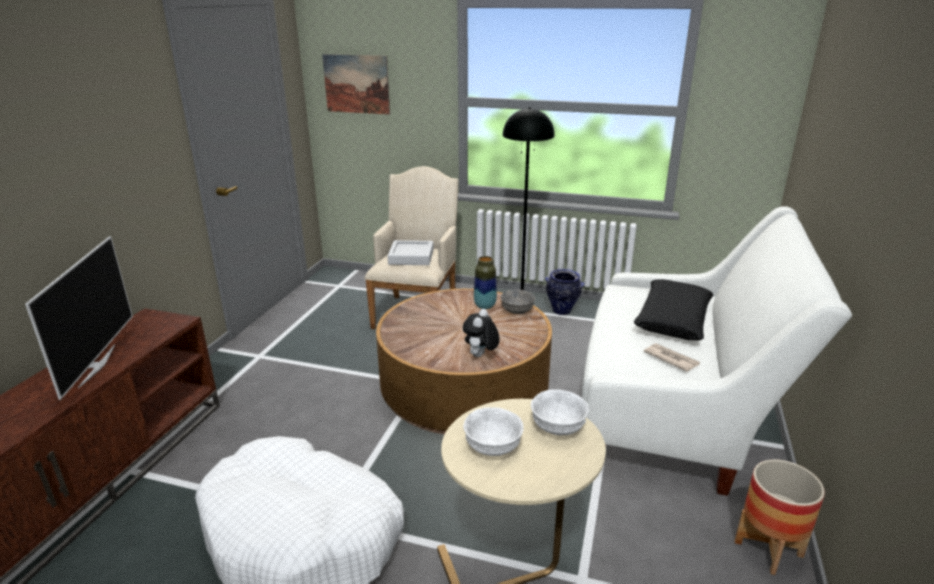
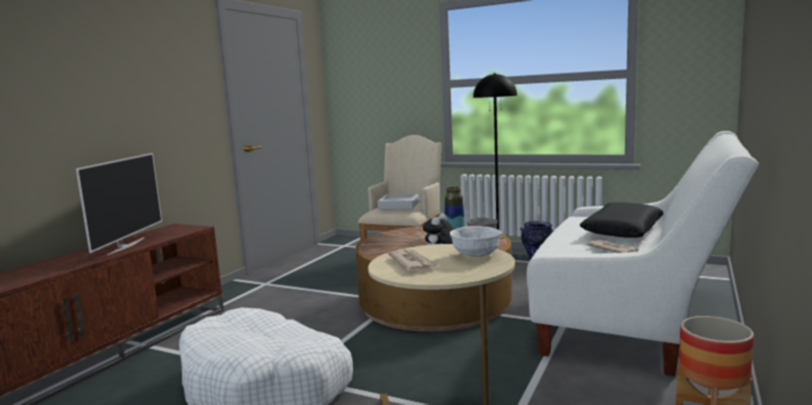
camera: 10 degrees right, 15 degrees down
picture [322,54,390,115] -> none
white bowl [463,407,524,456] -> newspaper [388,249,439,271]

